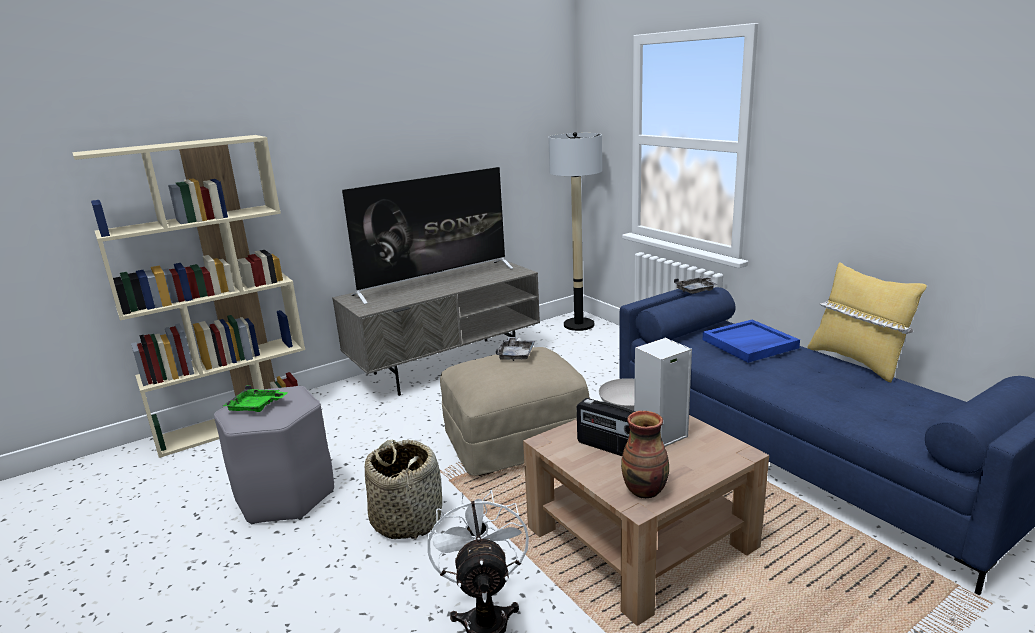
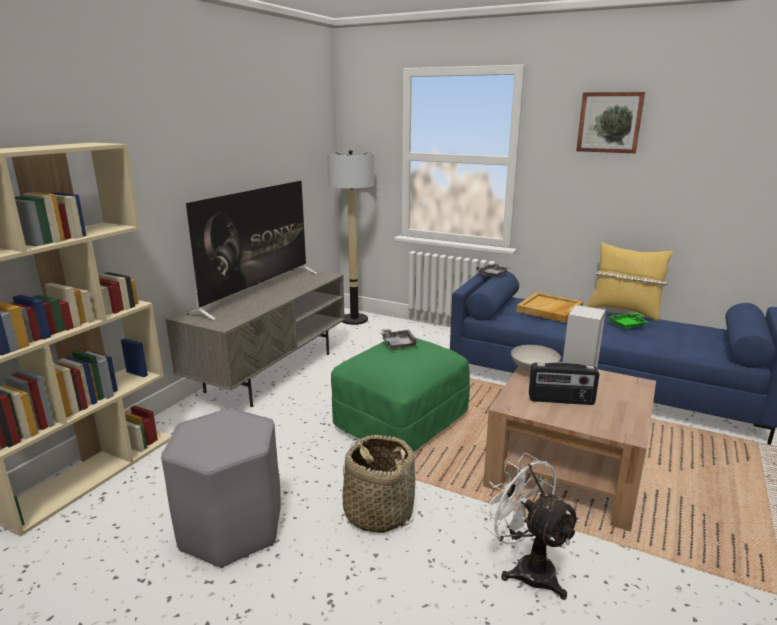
camera: 30 degrees left, 0 degrees up
green tray [223,385,288,412] -> green tray moved to [607,313,649,328]
beige ottoman [440,347,590,476] -> green ottoman [331,338,470,452]
vase [621,411,669,498] -> none
blue tray [702,320,800,363] -> beige tray [516,292,583,323]
none -> picture [576,92,645,153]

